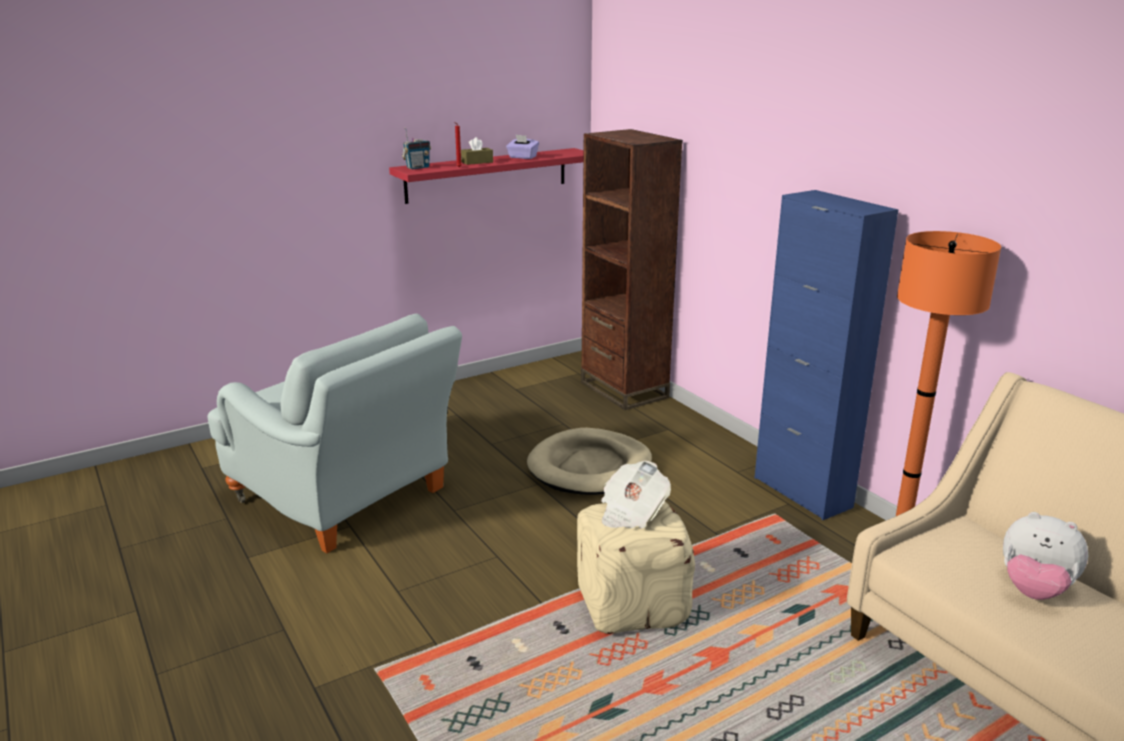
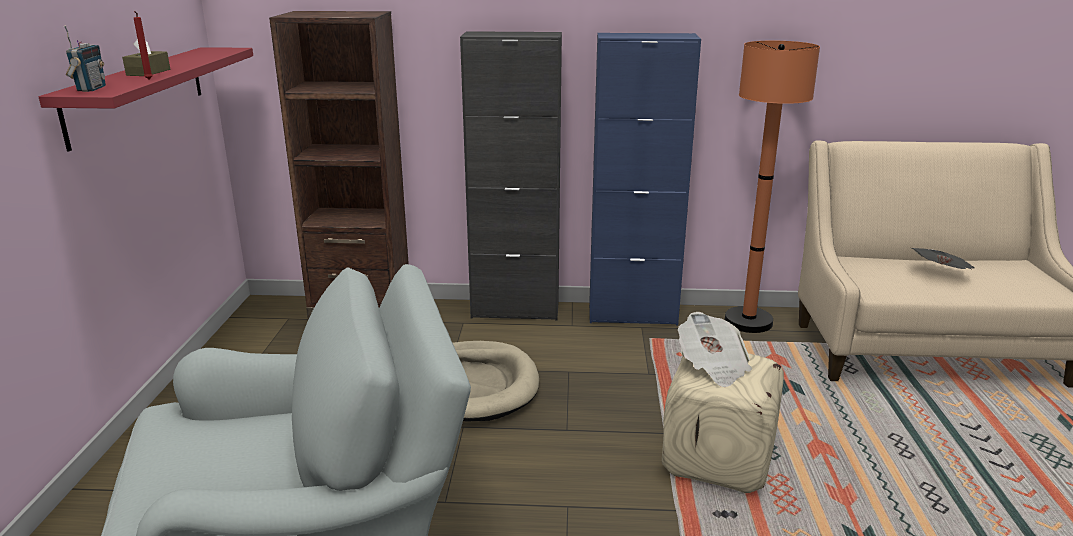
camera: 55 degrees left, 0 degrees up
purple tissue box [506,134,539,159] -> none
plush toy [1003,512,1088,600] -> newspaper [912,248,975,270]
none -> black cabinet [460,31,562,321]

